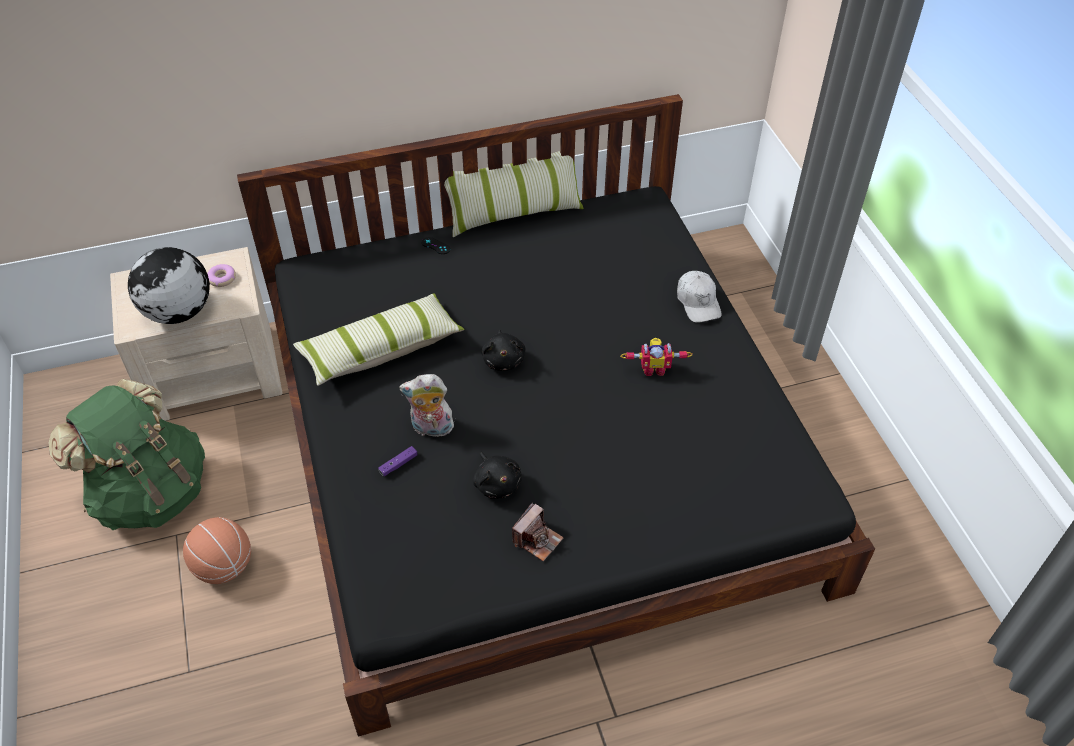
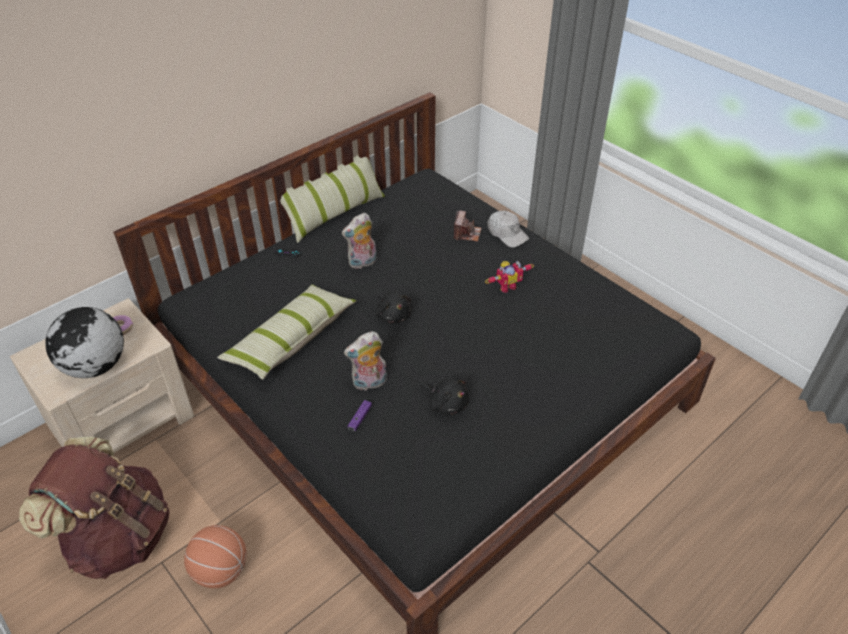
camera: 25 degrees left, 5 degrees down
green backpack [48,379,205,530] -> brown backpack [19,437,170,579]
camera [512,502,564,561] -> camera moved to [454,210,482,241]
none -> plush toy [341,213,377,269]

